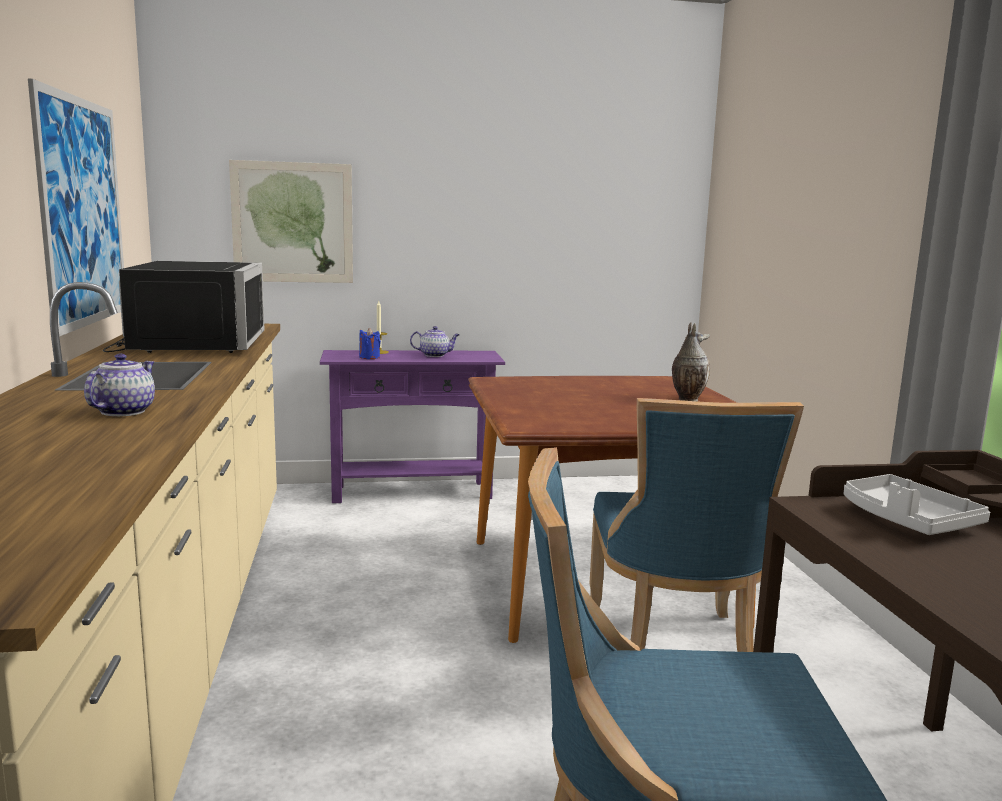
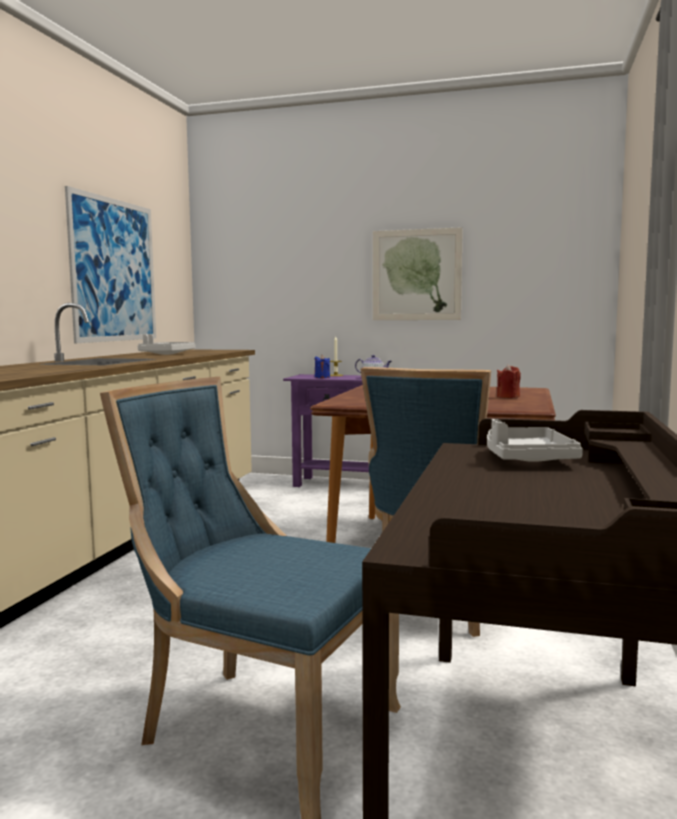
camera: 25 degrees right, 5 degrees down
teapot [84,353,155,416] -> none
black microwave [103,261,265,353] -> grey tray [138,334,195,355]
picture [229,160,353,283] -> picture moved to [373,227,463,320]
vase [672,322,710,401] -> red candle [497,364,521,398]

